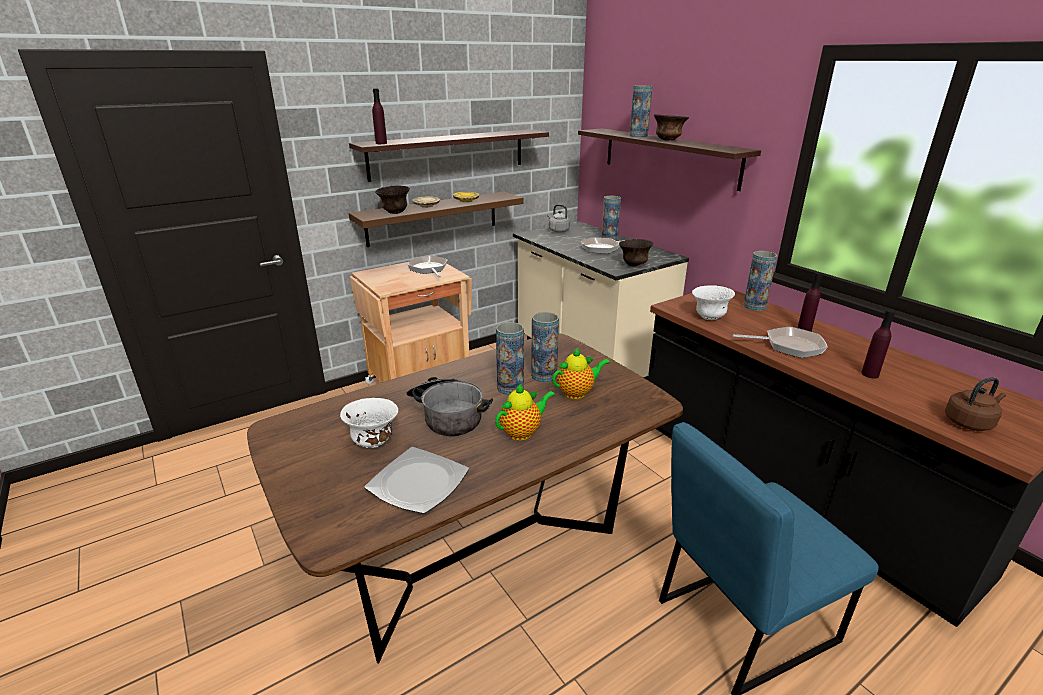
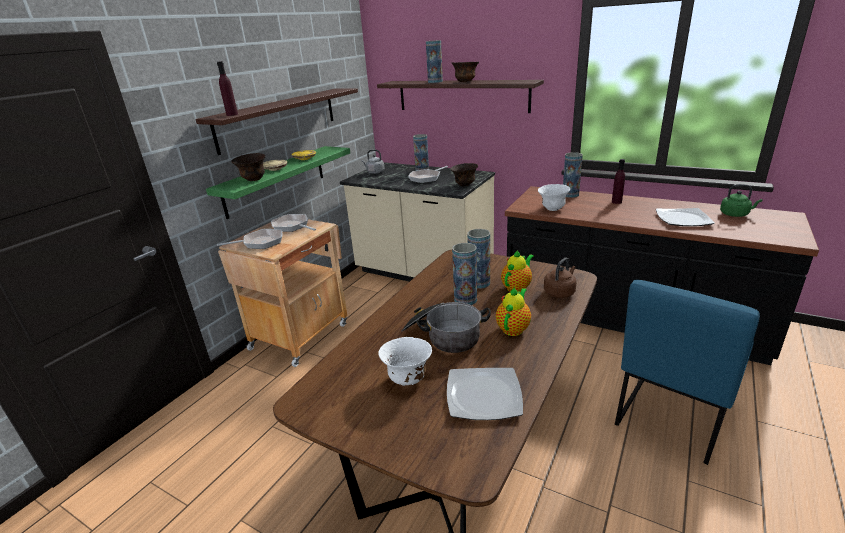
camera: 25 degrees left, 0 degrees up
brown shelf [349,192,523,247] -> green shelf [206,146,350,219]
frying pan [733,327,828,358] -> frying pan moved to [217,229,283,249]
purple bottle [861,310,895,379] -> plate [656,208,715,226]
brown kettle [945,377,1006,431] -> brown kettle moved to [544,258,576,298]
none -> green kettle [720,184,762,217]

